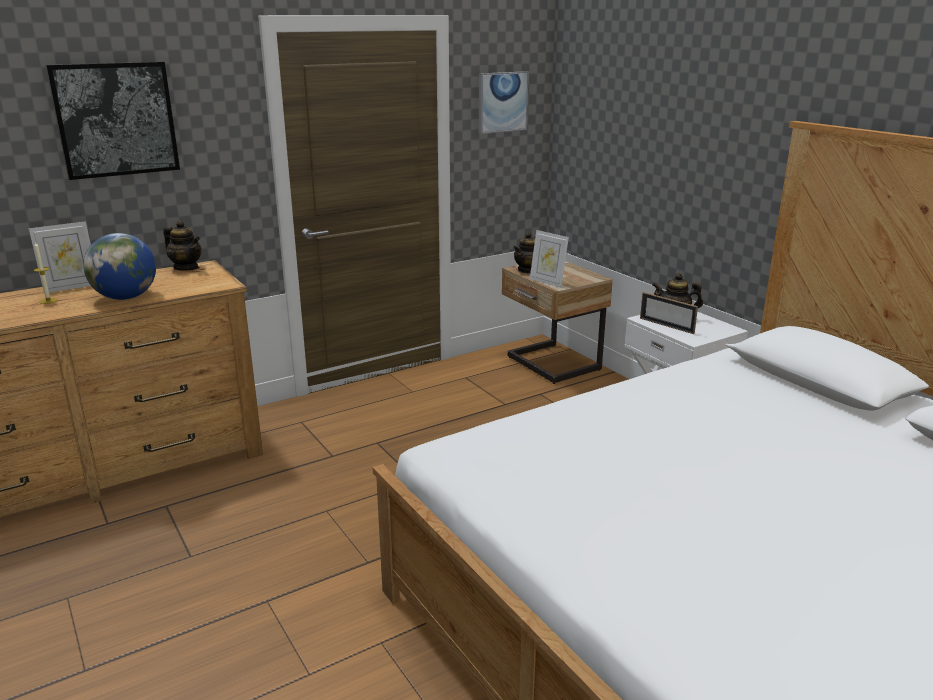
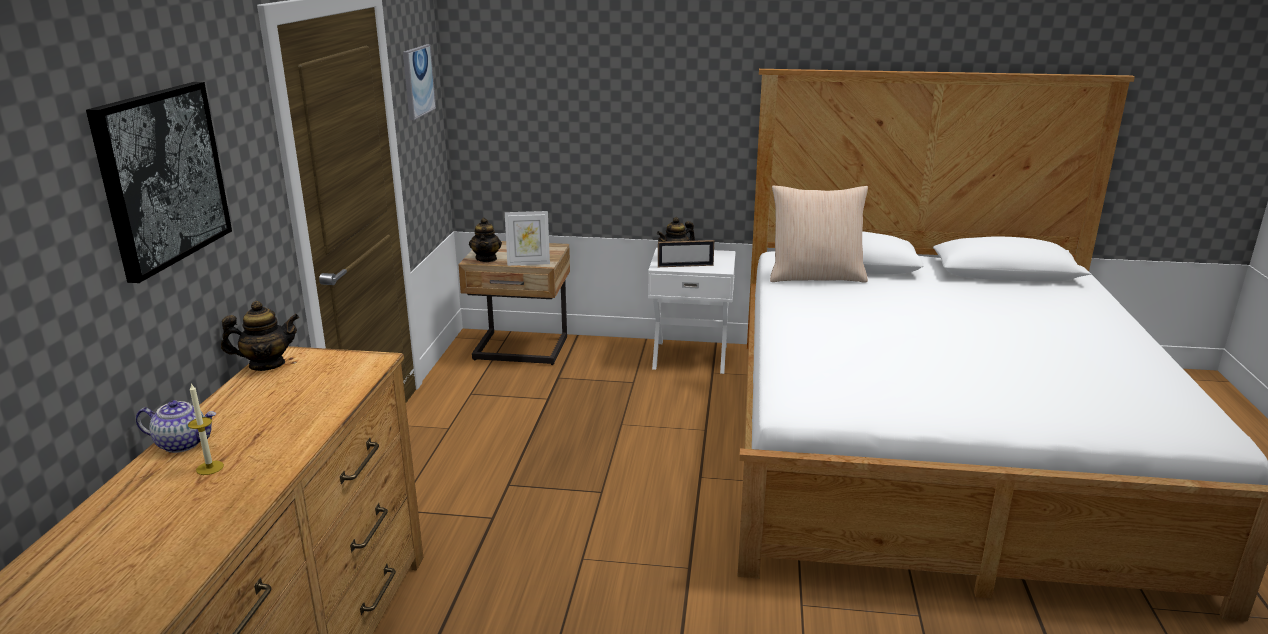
camera: 50 degrees left, 0 degrees up
picture frame [29,221,91,293] -> teapot [136,400,216,453]
globe [83,233,156,300] -> none
none -> beige pillow [770,186,868,283]

